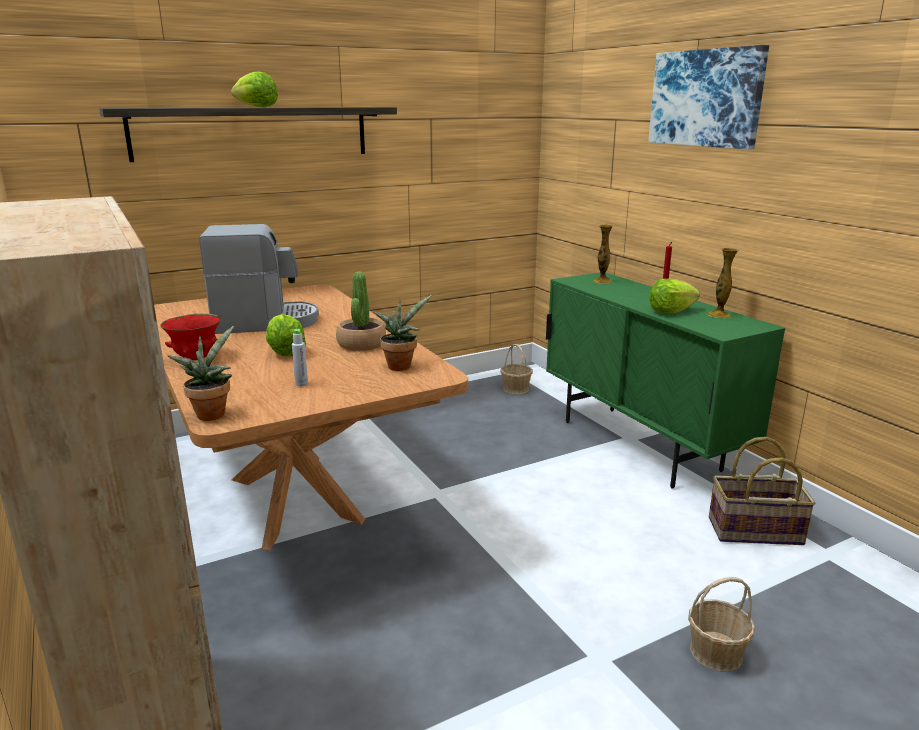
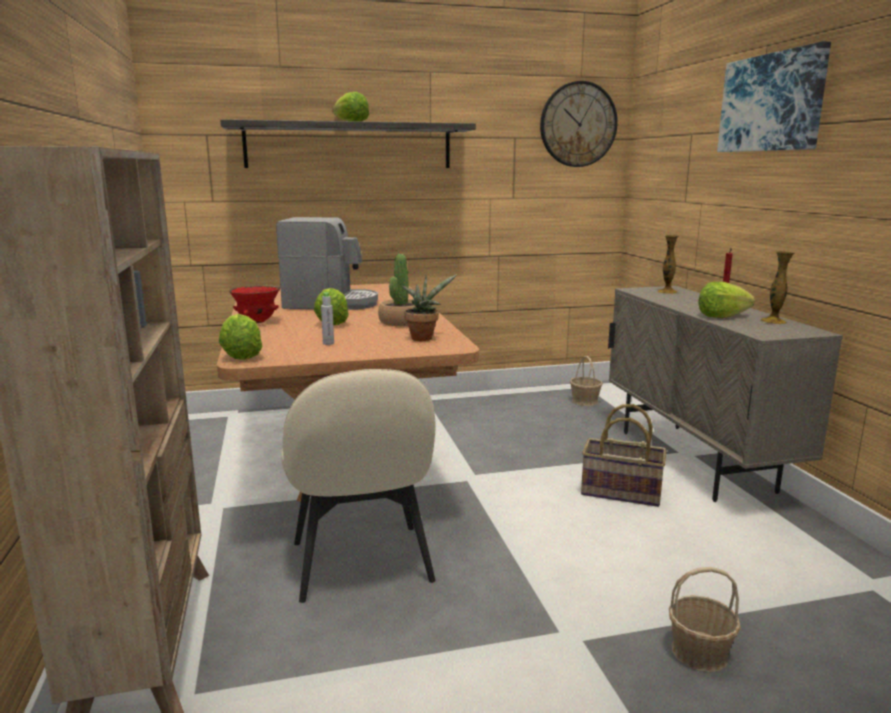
camera: 15 degrees right, 5 degrees down
potted plant [168,326,234,421] -> lettuce [219,314,263,360]
green cabinet [546,272,785,489] -> beige cabinet [608,286,843,502]
basket [709,437,816,545] -> basket moved to [581,404,666,507]
none -> beige chair [281,369,436,603]
none -> wall clock [540,81,618,167]

